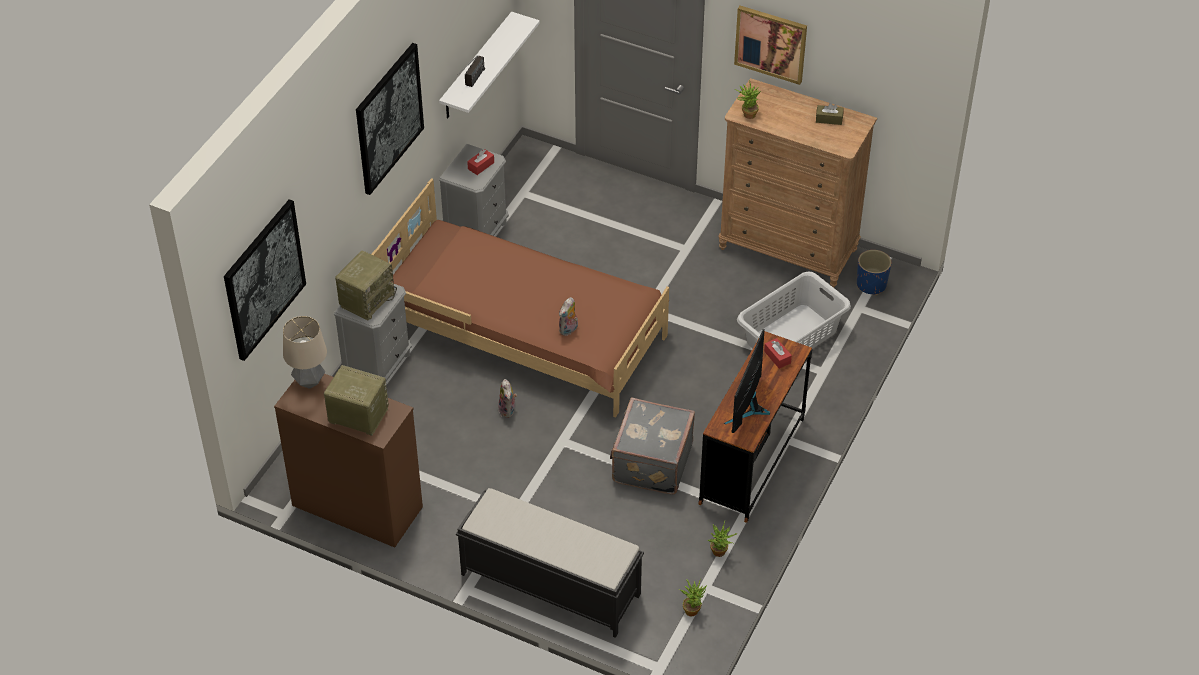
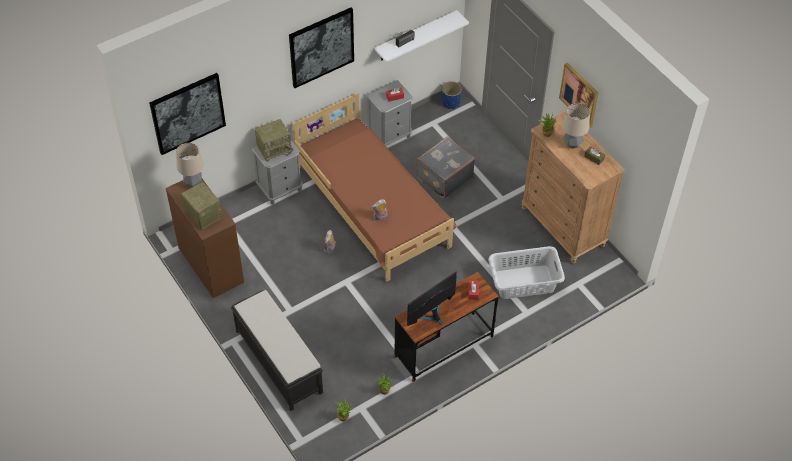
camera: 30 degrees right, 5 degrees up
grey suitcase [610,397,695,495] -> grey suitcase moved to [417,136,475,199]
blue planter [857,250,891,295] -> blue planter moved to [441,81,462,109]
none -> table lamp [562,103,590,149]

